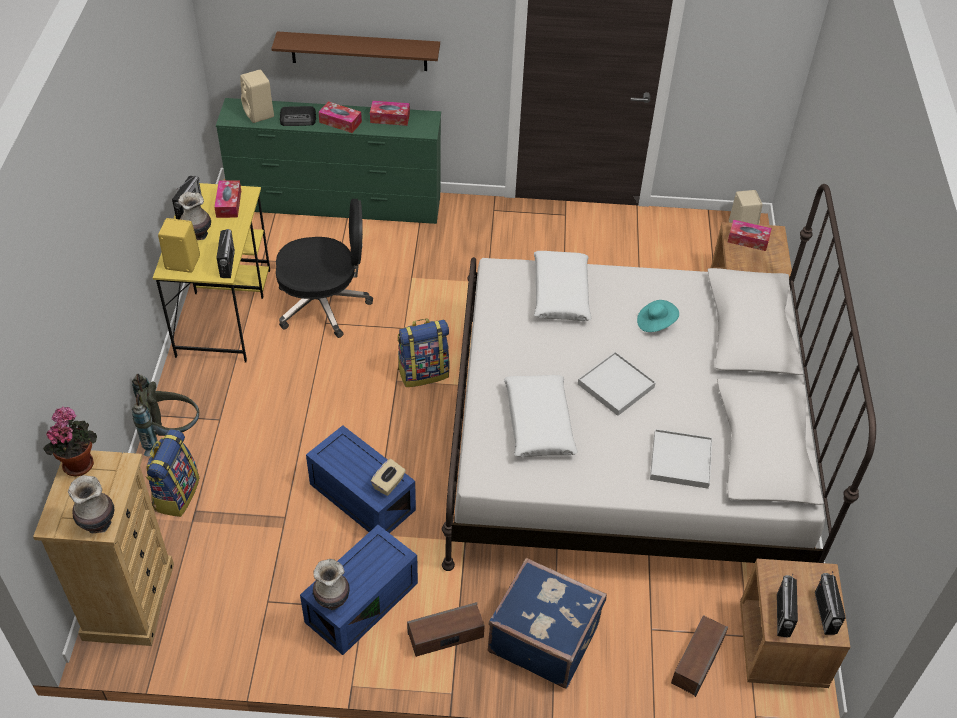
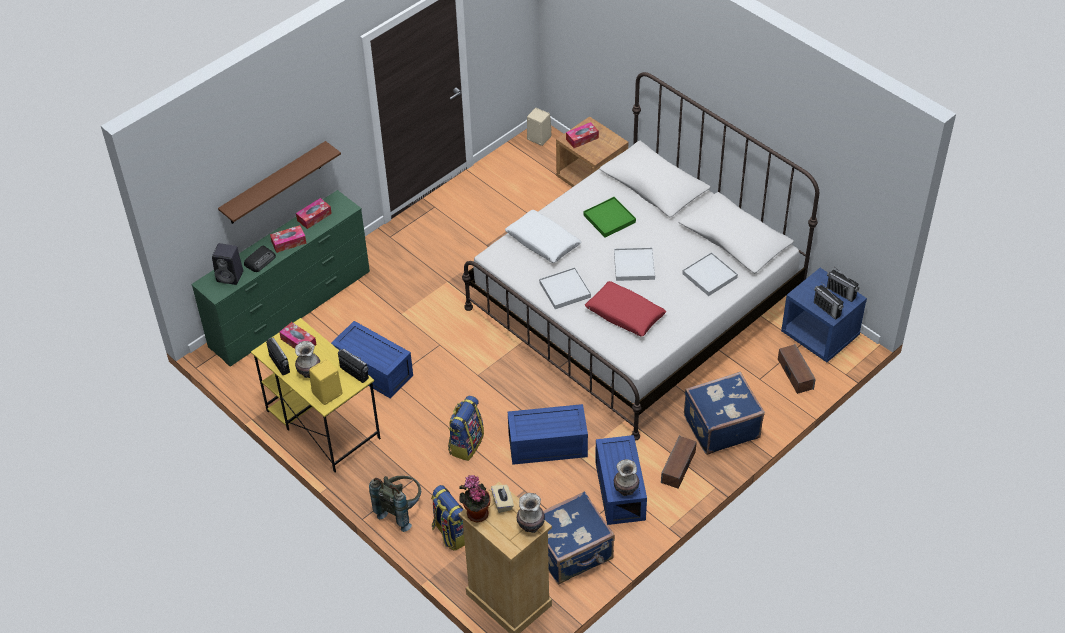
camera: 45 degrees left, 0 degrees up
beige speaker [240,70,274,123] -> black speaker [212,243,243,285]
black office chair [276,199,373,338] -> blue storage box [331,321,413,399]
beige tissue box [371,459,406,496] -> beige tissue box moved to [491,485,514,513]
backpack [398,319,450,387] -> backpack moved to [448,396,484,461]
white pillow [504,375,578,457] -> red pillow [585,281,666,337]
turquoise hat [637,300,679,332] -> green tray [583,197,636,237]
brown nightstand [740,559,850,688] -> blue nightstand [781,268,867,362]
none -> white tray [539,267,591,309]
none -> blue suitcase [543,491,615,584]

